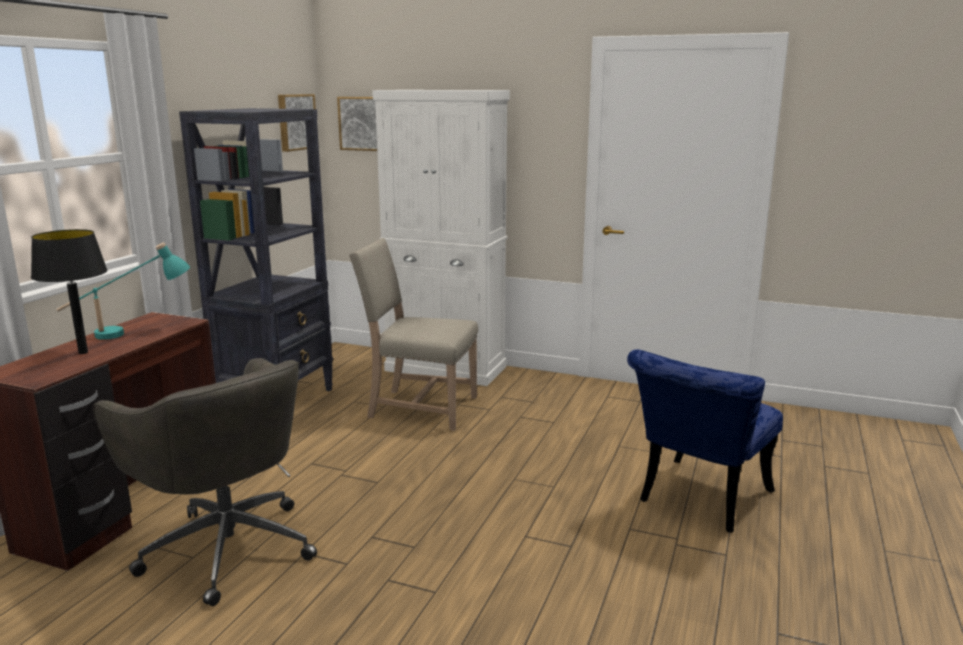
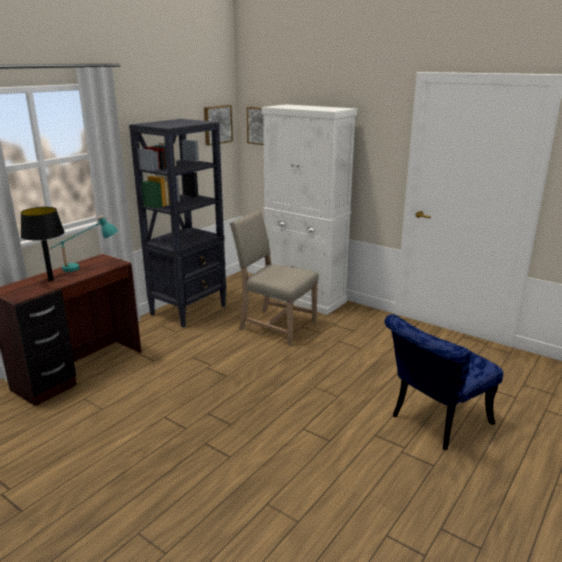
camera: 15 degrees right, 5 degrees up
grey office chair [93,358,317,606] -> none

